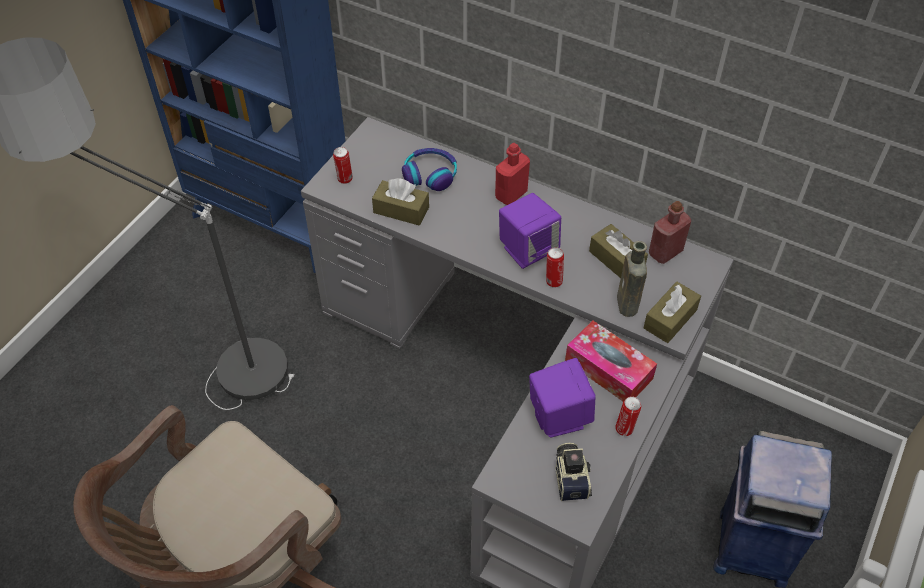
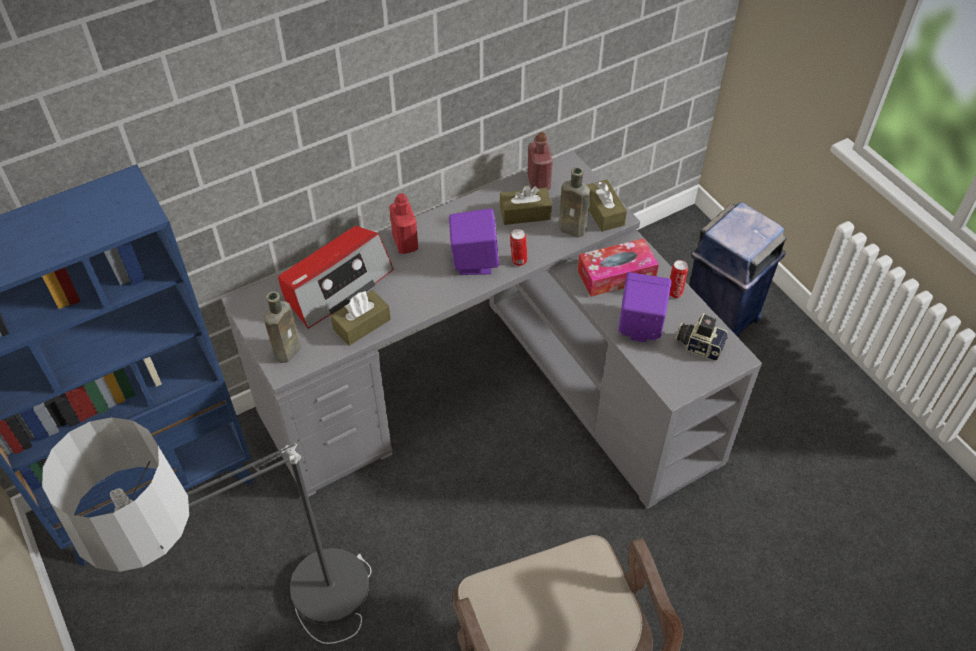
camera: 60 degrees left, 0 degrees up
can [333,147,353,184] -> brown bottle [264,292,301,363]
headphones [402,148,457,191] -> radio [278,226,394,329]

